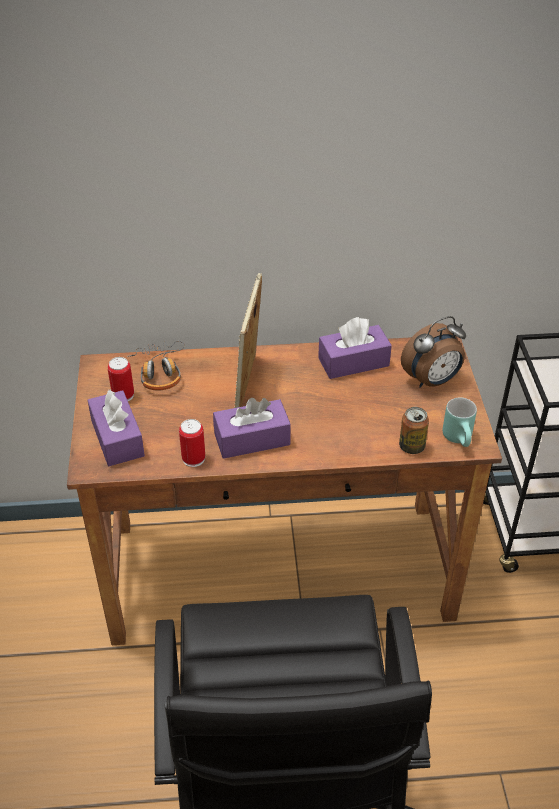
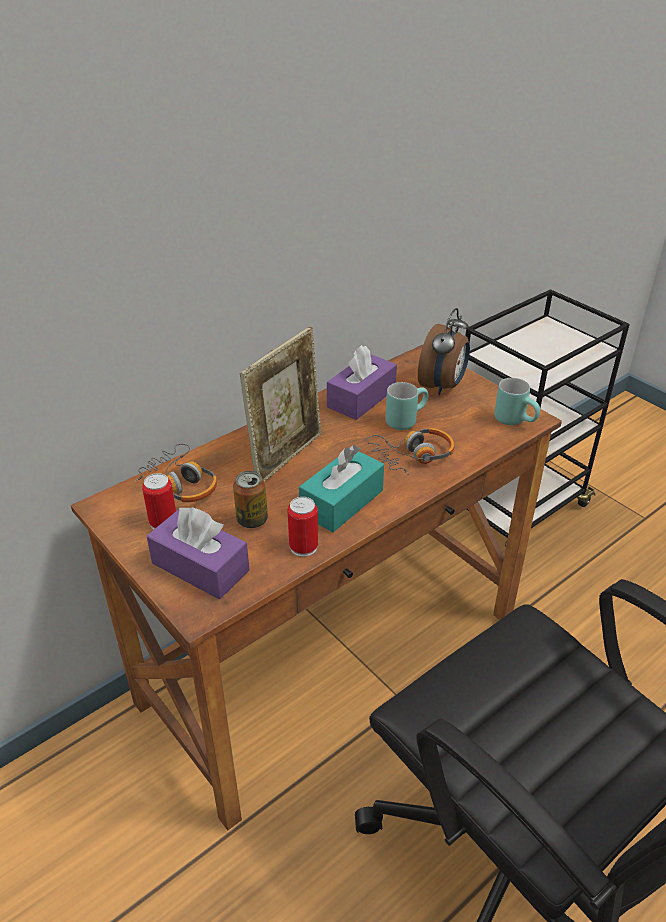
camera: 35 degrees left, 5 degrees down
purple tissue box [213,398,291,459] -> turquoise tissue box [299,445,384,532]
picture frame [234,273,262,408] -> picture frame turned 120 degrees counterclockwise [240,327,321,482]
can [399,407,429,454] -> can moved to [233,471,268,528]
none -> headphones [366,428,454,474]
none -> turquoise mug [385,382,428,430]

